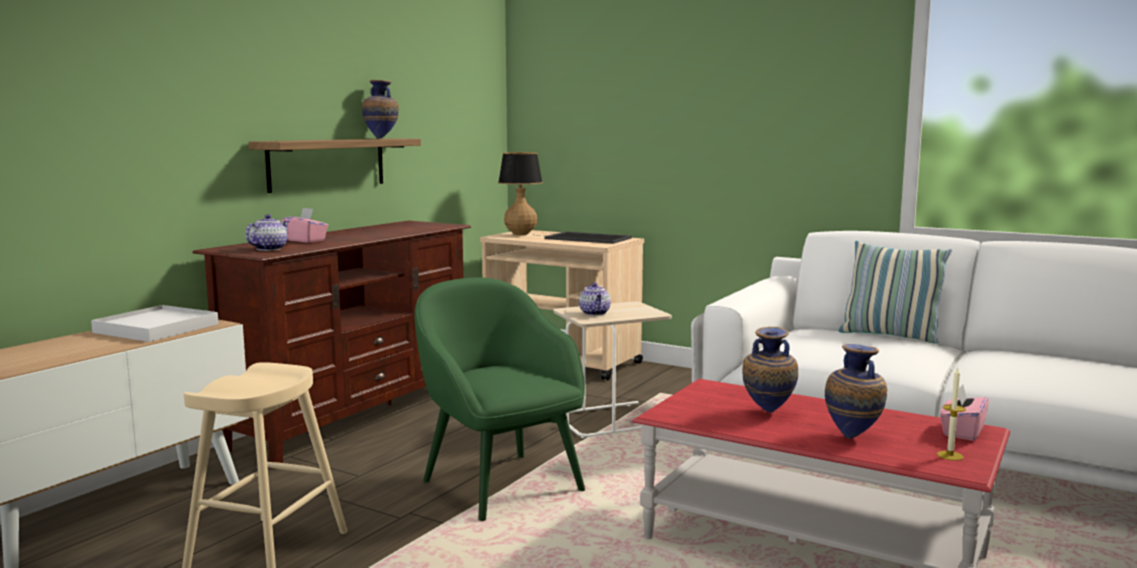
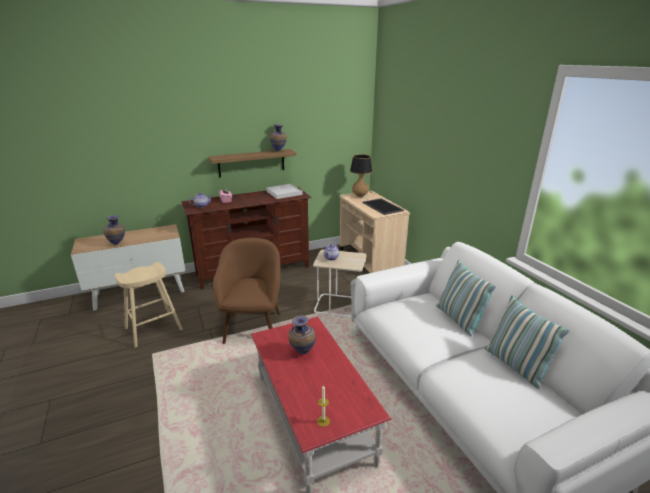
camera: 35 degrees right, 15 degrees up
white tray [91,305,219,342] -> white tray moved to [266,184,303,199]
green armchair [414,278,585,521] -> brown armchair [213,238,281,344]
vase [825,344,887,439] -> vase moved to [103,215,125,245]
pink tissue box [940,384,989,441] -> none
none -> pillow [485,295,570,389]

